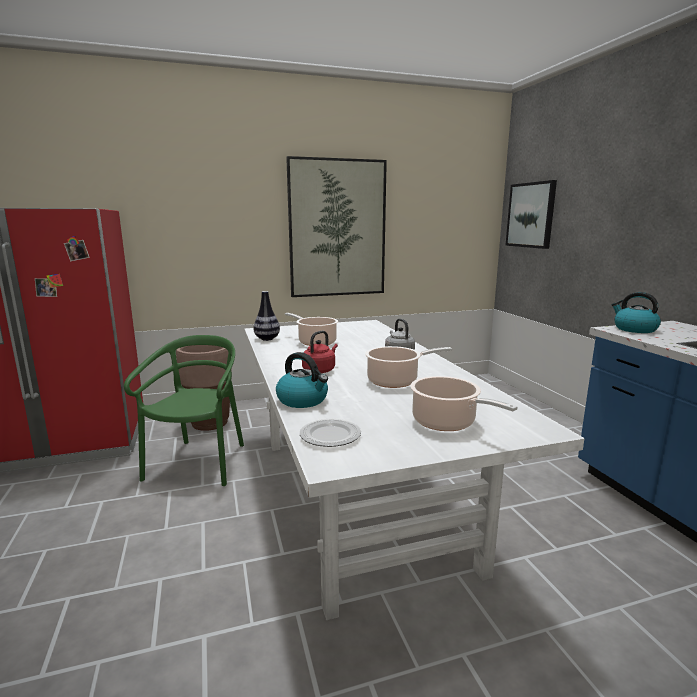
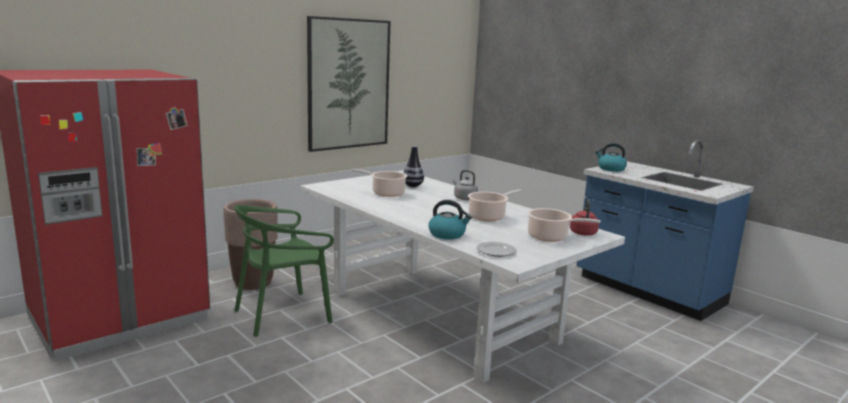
camera: 25 degrees left, 0 degrees up
green chair [124,335,244,486] -> green chair turned 105 degrees counterclockwise [234,205,334,337]
vase [254,291,280,341] -> vase moved to [403,146,424,187]
red kettle [302,330,338,373] -> red kettle moved to [570,200,599,236]
picture [505,180,557,249] -> none

